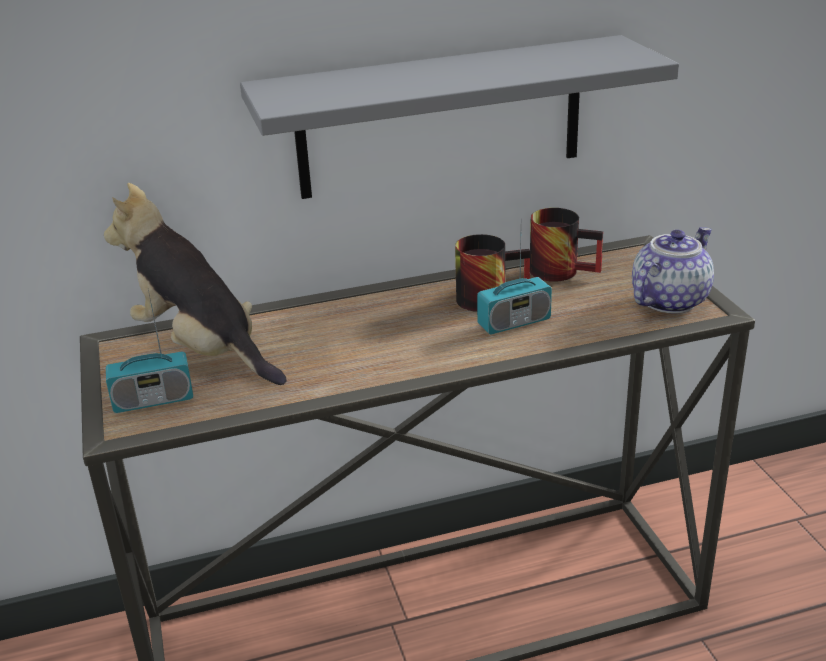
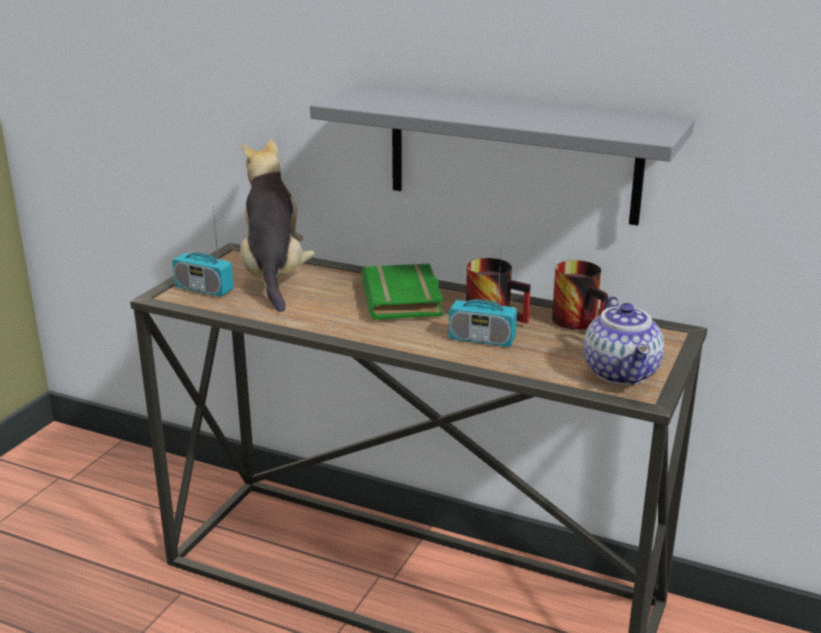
camera: 40 degrees right, 5 degrees down
teapot [632,227,714,313] -> teapot turned 90 degrees clockwise [584,296,664,385]
none -> green book [361,264,444,320]

